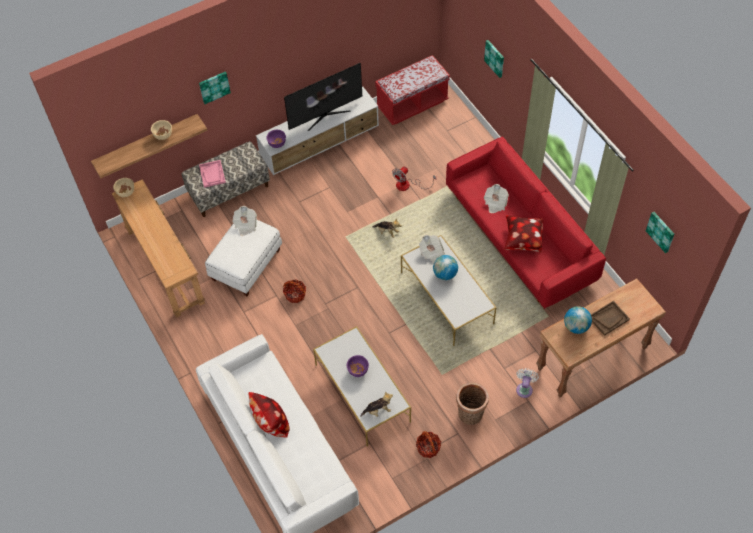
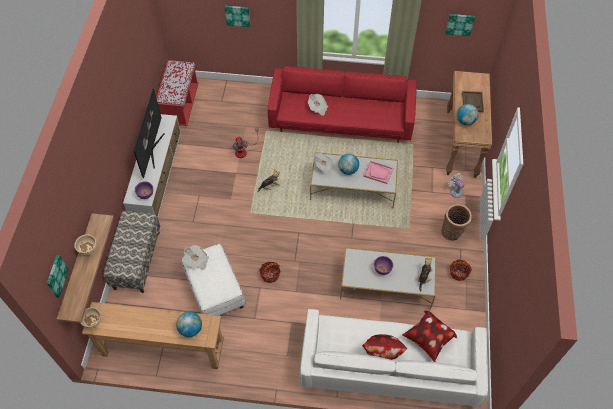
camera: 55 degrees left, 0 degrees up
picture [199,72,231,104] -> picture moved to [47,255,69,298]
pink tray [199,160,226,188] -> pink tray moved to [363,160,393,184]
pillow [504,215,543,253] -> pillow moved to [402,311,457,362]
none -> globe [176,311,202,337]

